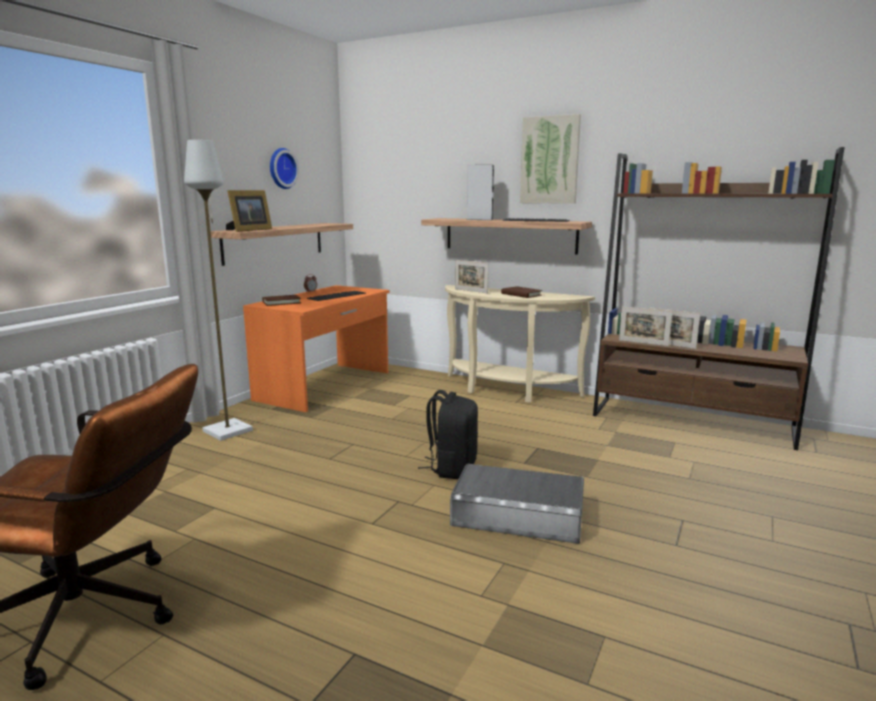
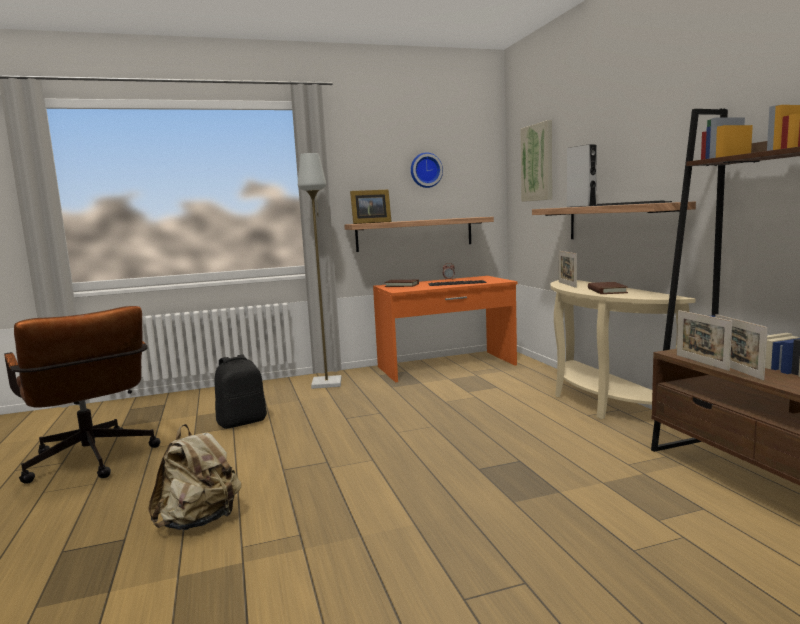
camera: 45 degrees right, 5 degrees down
black backpack [418,390,478,479] -> black backpack moved to [214,354,267,429]
grey storage box [450,464,584,544] -> none
picture [520,114,581,204] -> picture moved to [520,120,552,202]
none -> beige backpack [148,424,241,530]

